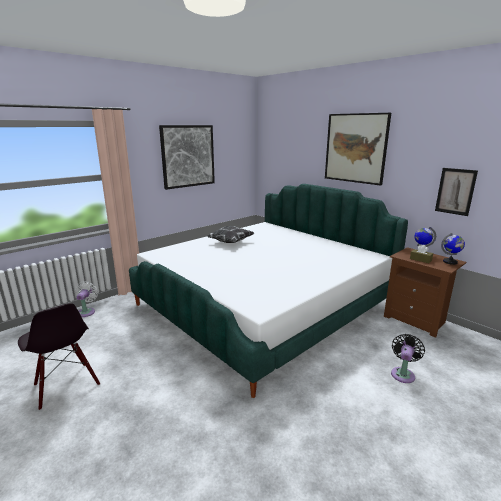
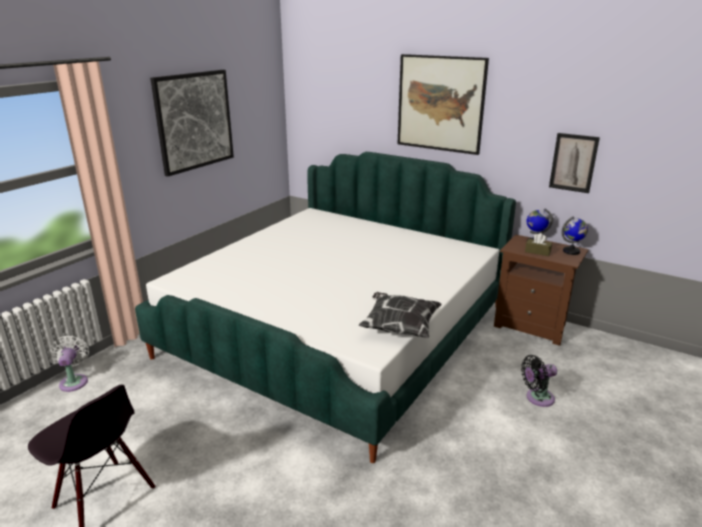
camera: 15 degrees left, 5 degrees up
pillow [207,226,254,243] -> pillow moved to [359,292,442,338]
black fan [391,334,425,383] -> black fan turned 120 degrees counterclockwise [521,355,557,407]

